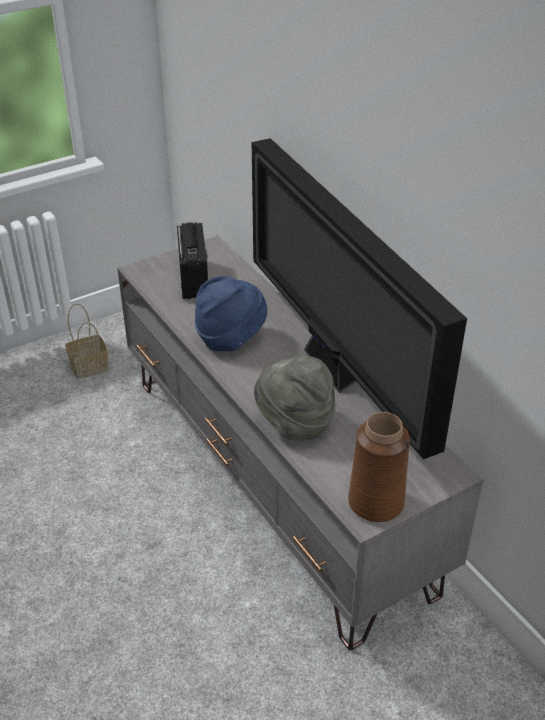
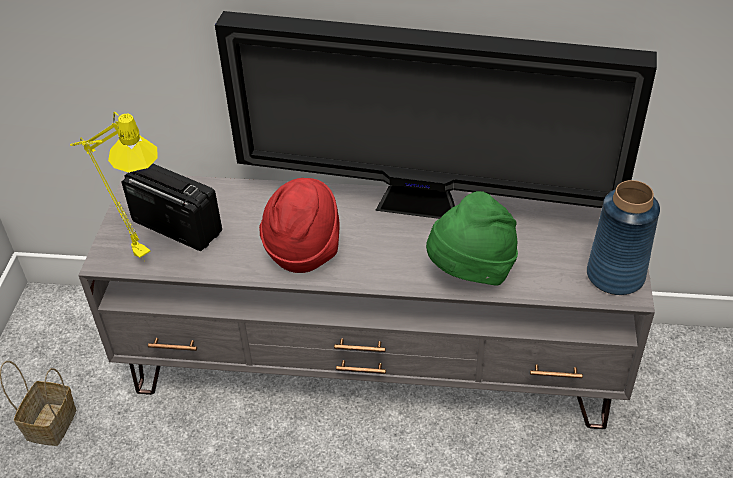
camera: 50 degrees left, 5 degrees up
blue hat [195,276,267,351] -> red hat [259,178,340,273]
grey hat [254,355,336,440] -> green hat [426,191,518,286]
brown vase [348,412,410,522] -> blue vase [587,180,660,295]
none -> yellow table lamp [70,112,157,260]

